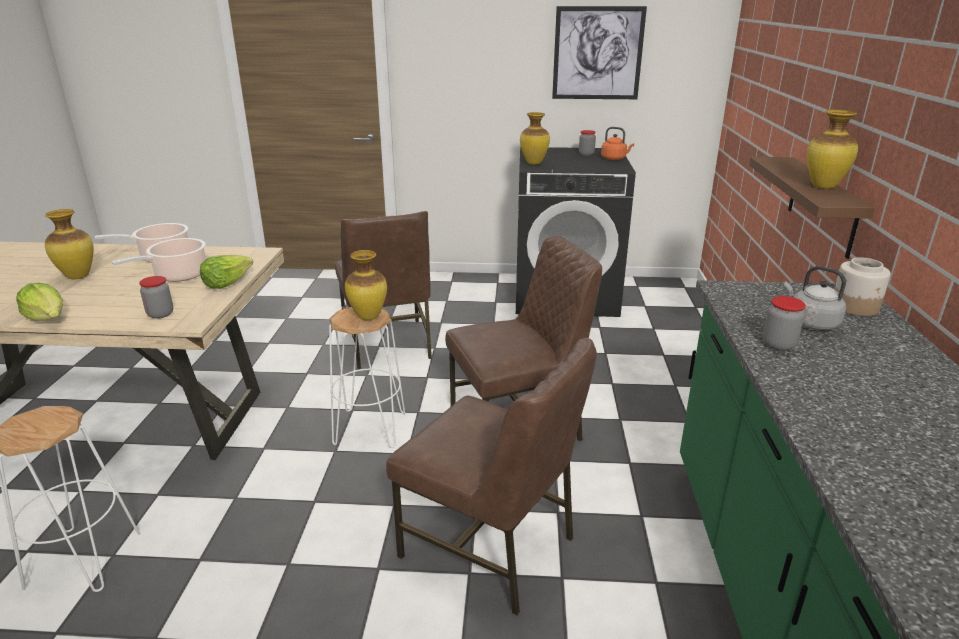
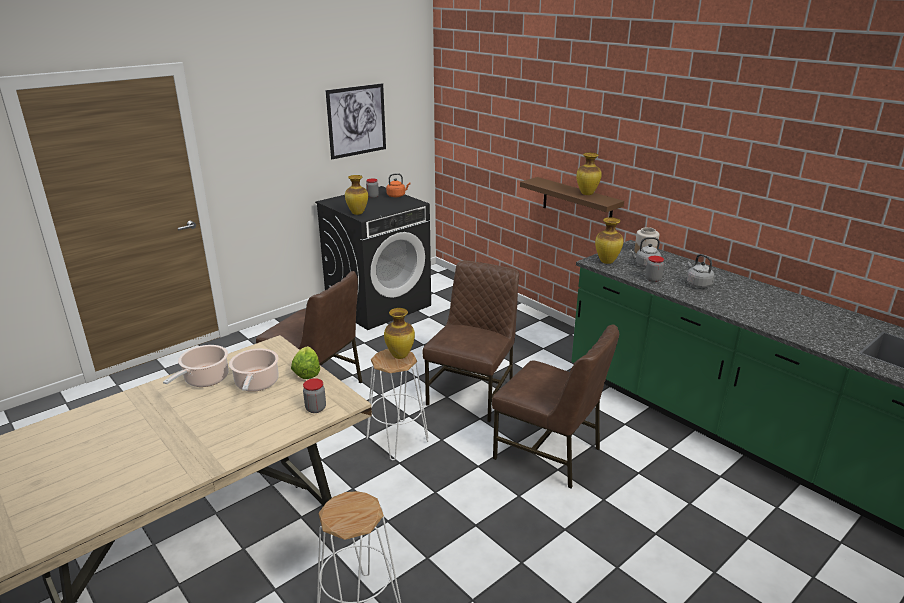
camera: 45 degrees left, 0 degrees up
lettuce [16,283,63,321] -> none
vase [45,209,94,279] -> vase moved to [595,217,623,264]
brown chair [386,338,597,615] -> brown chair turned 45 degrees clockwise [492,324,619,488]
none -> grey kettle [686,254,715,288]

